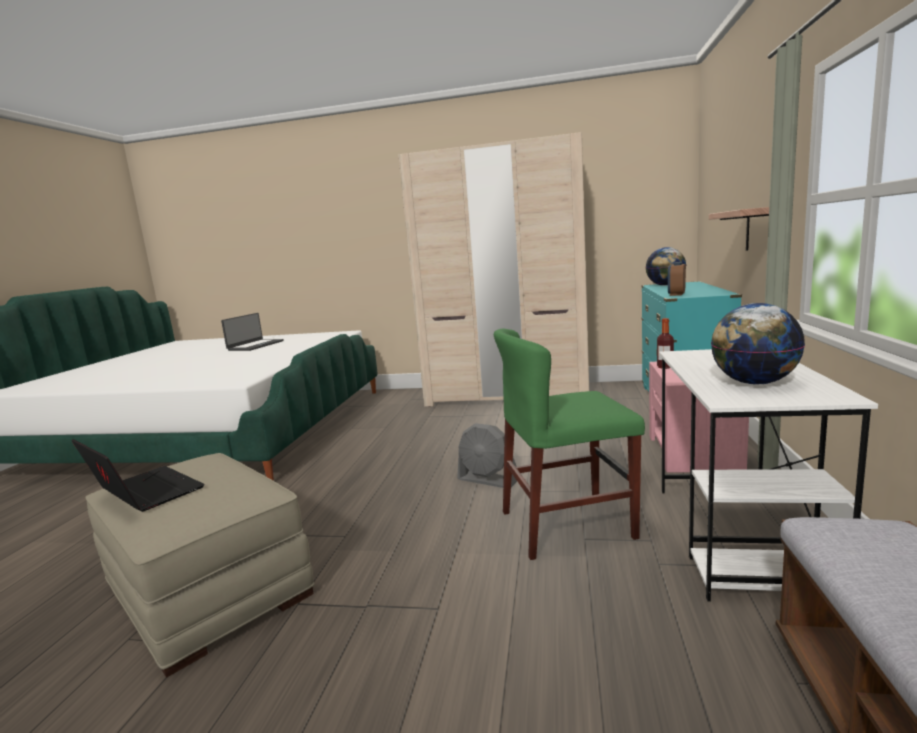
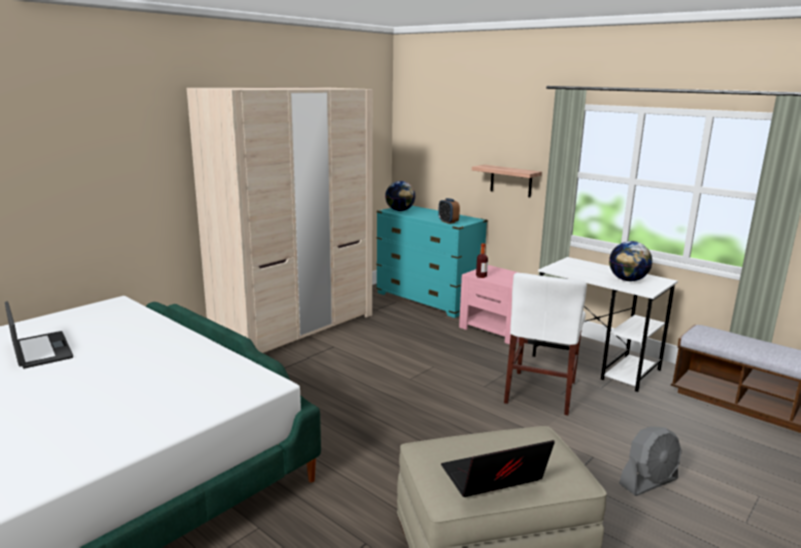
camera: 60 degrees left, 5 degrees up
grey fan [457,423,517,488] -> grey fan moved to [619,426,682,496]
green chair [494,328,645,560] -> white chair [504,273,587,415]

